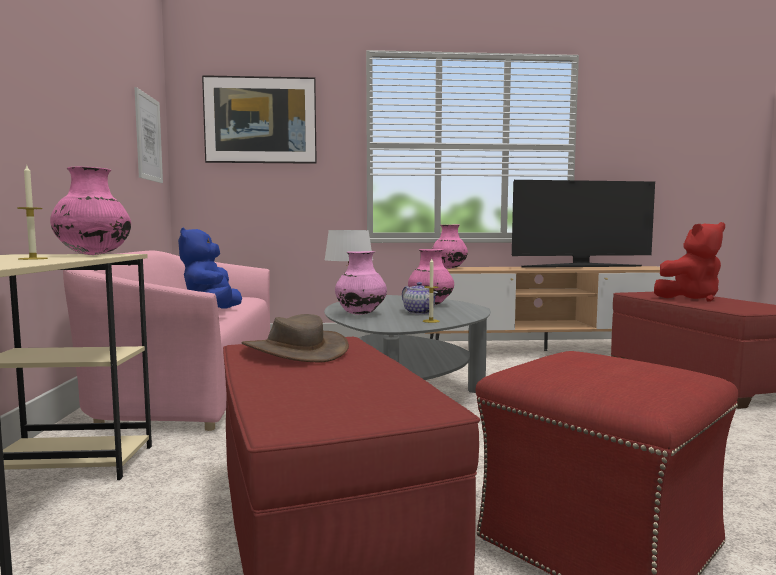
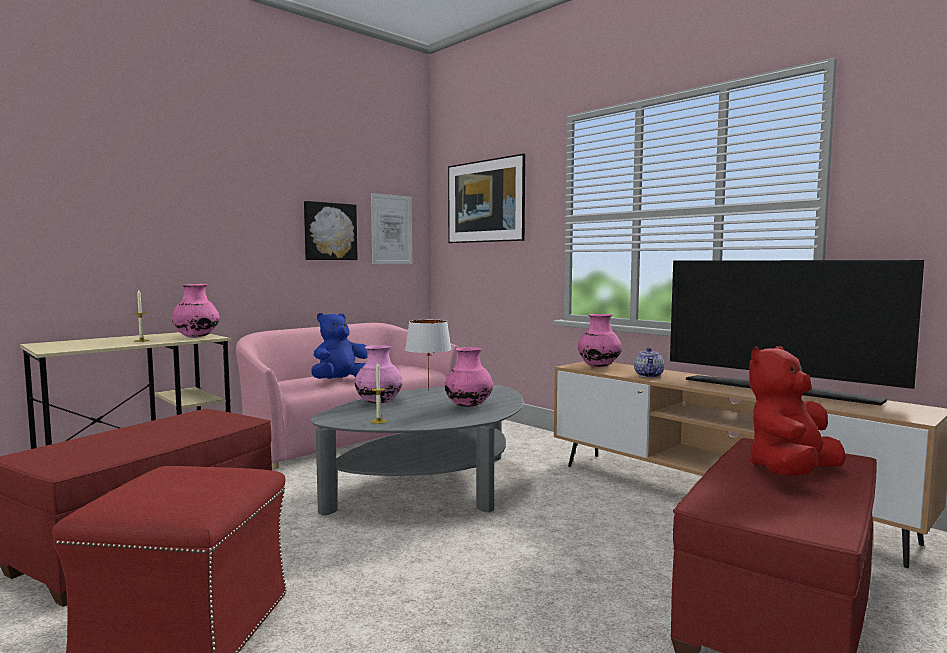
camera: 50 degrees right, 0 degrees up
brown hat [242,314,349,362] -> none
teapot [402,282,438,314] -> teapot moved to [634,347,664,378]
red plush toy [654,222,725,302] -> red plush toy turned 105 degrees clockwise [749,346,846,476]
none -> picture [304,201,358,260]

